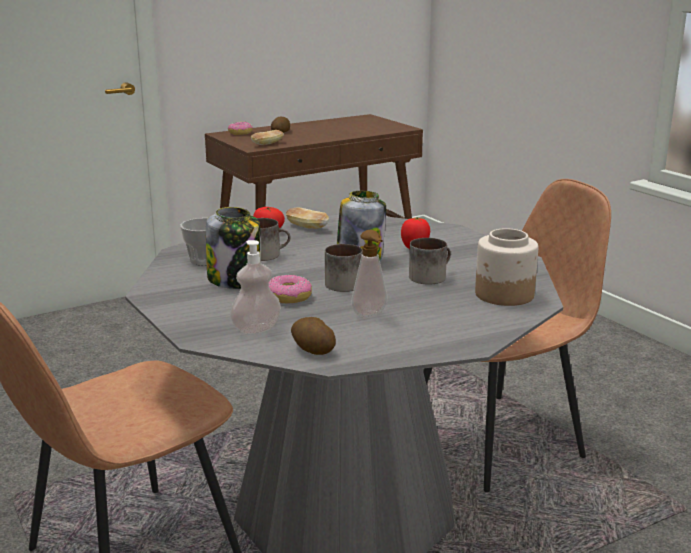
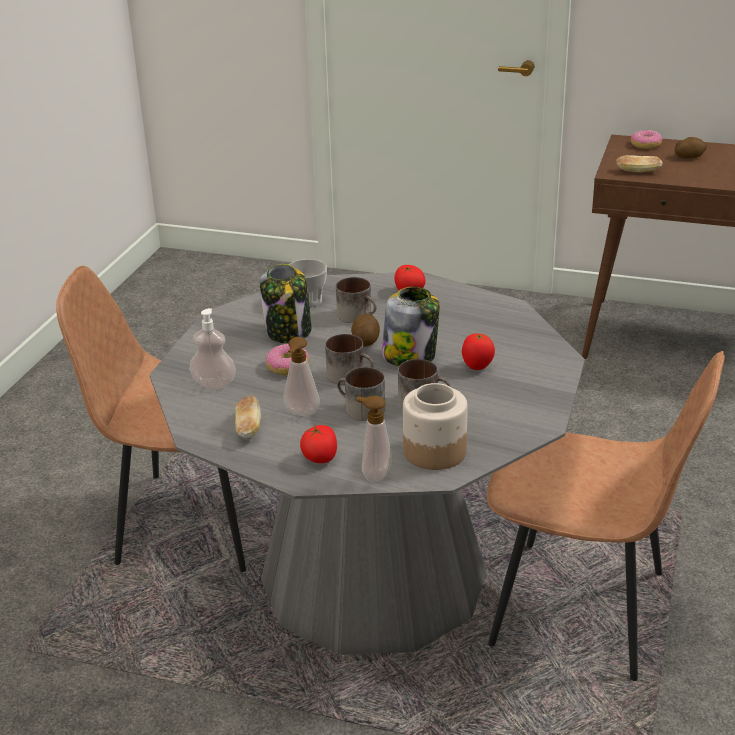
camera: 50 degrees right, 10 degrees up
bread [286,207,329,228] -> bread moved to [235,396,261,439]
potato [291,317,336,355] -> potato moved to [351,314,380,347]
none -> tomato [300,425,337,463]
none -> mug [337,367,385,421]
none -> soap dispenser [356,396,392,482]

